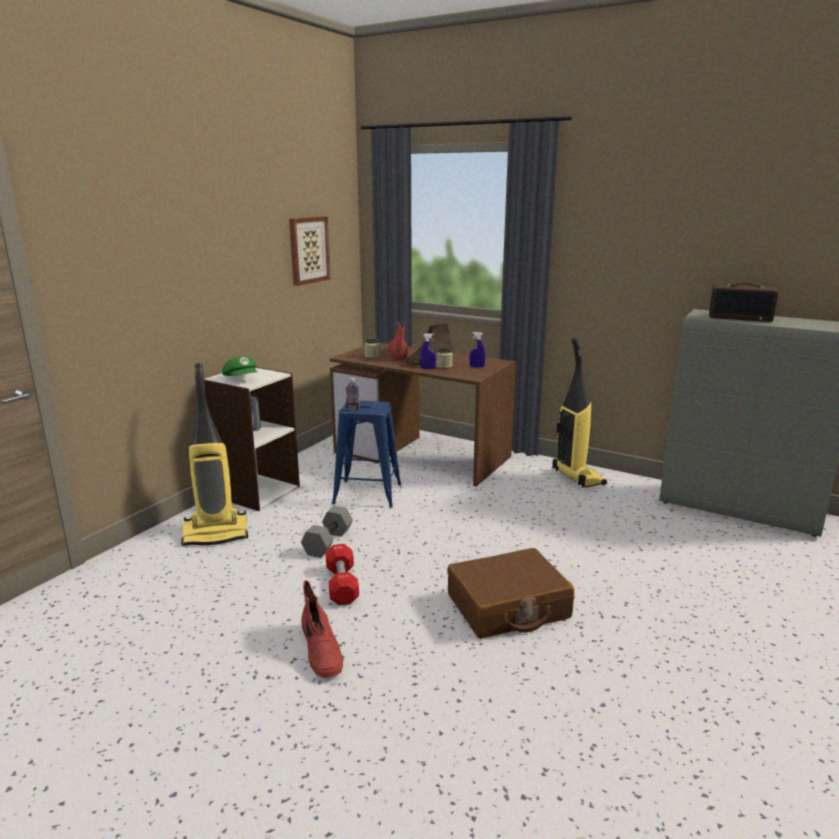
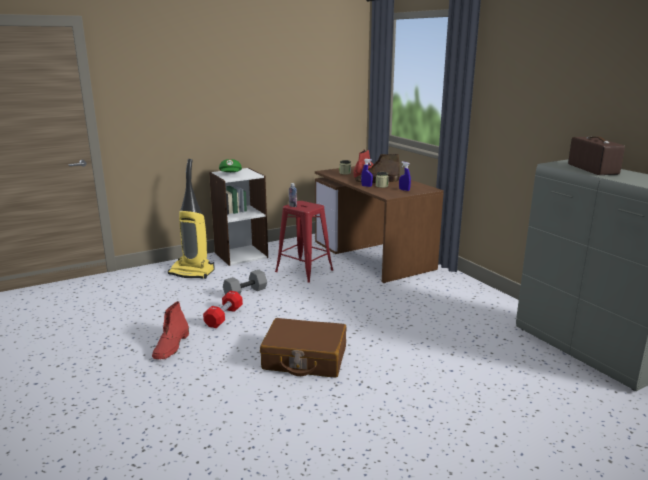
camera: 30 degrees right, 0 degrees up
picture [289,216,331,286] -> none
blue stool [332,401,401,508] -> red stool [275,201,333,283]
vacuum cleaner [552,337,607,488] -> none
radio [709,283,778,322] -> radio turned 150 degrees counterclockwise [568,137,625,175]

